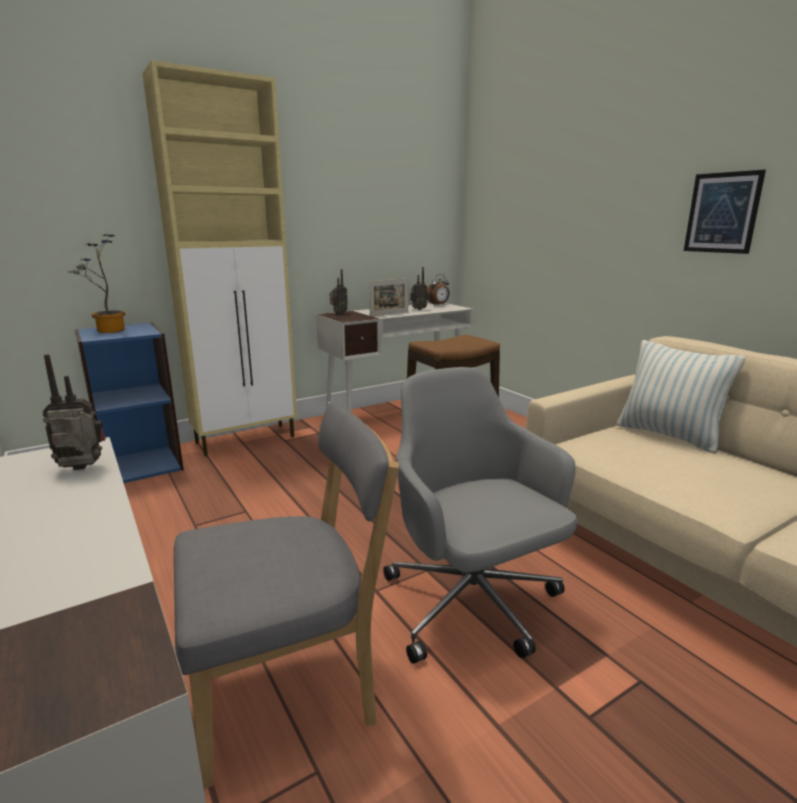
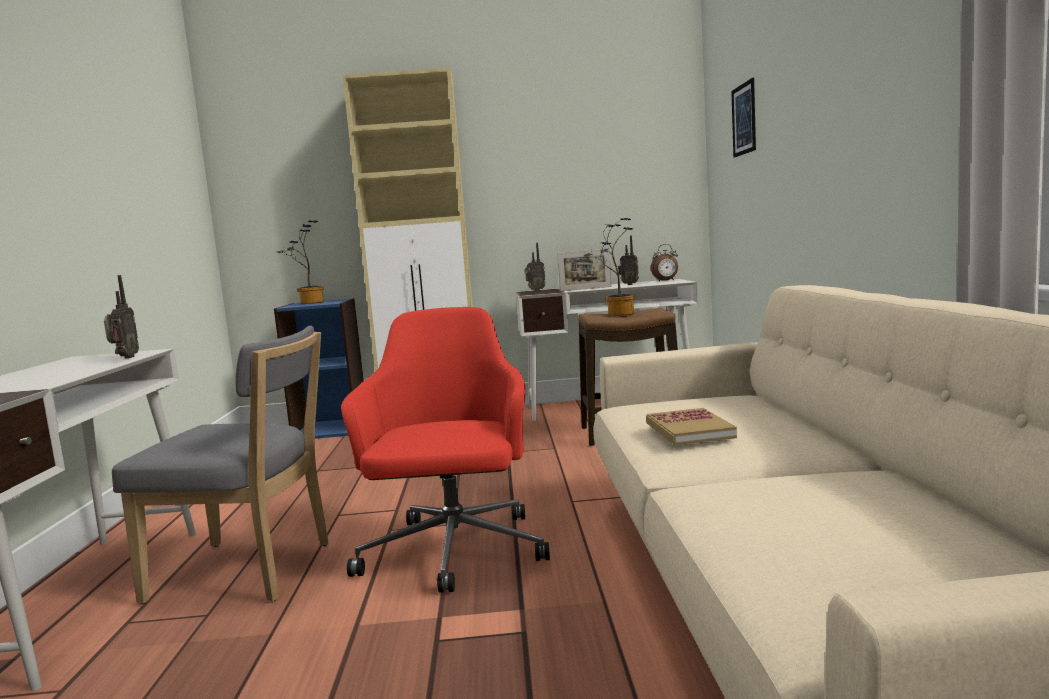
camera: 30 degrees right, 10 degrees down
radio [42,354,105,470] -> radio turned 75 degrees clockwise [104,275,139,358]
grey office chair [383,367,578,664] -> red office chair [341,307,550,593]
pillow [617,340,746,454] -> none
picture [684,170,766,254] -> picture moved to [731,78,756,158]
none -> potted plant [583,218,636,316]
none -> book [646,408,737,445]

